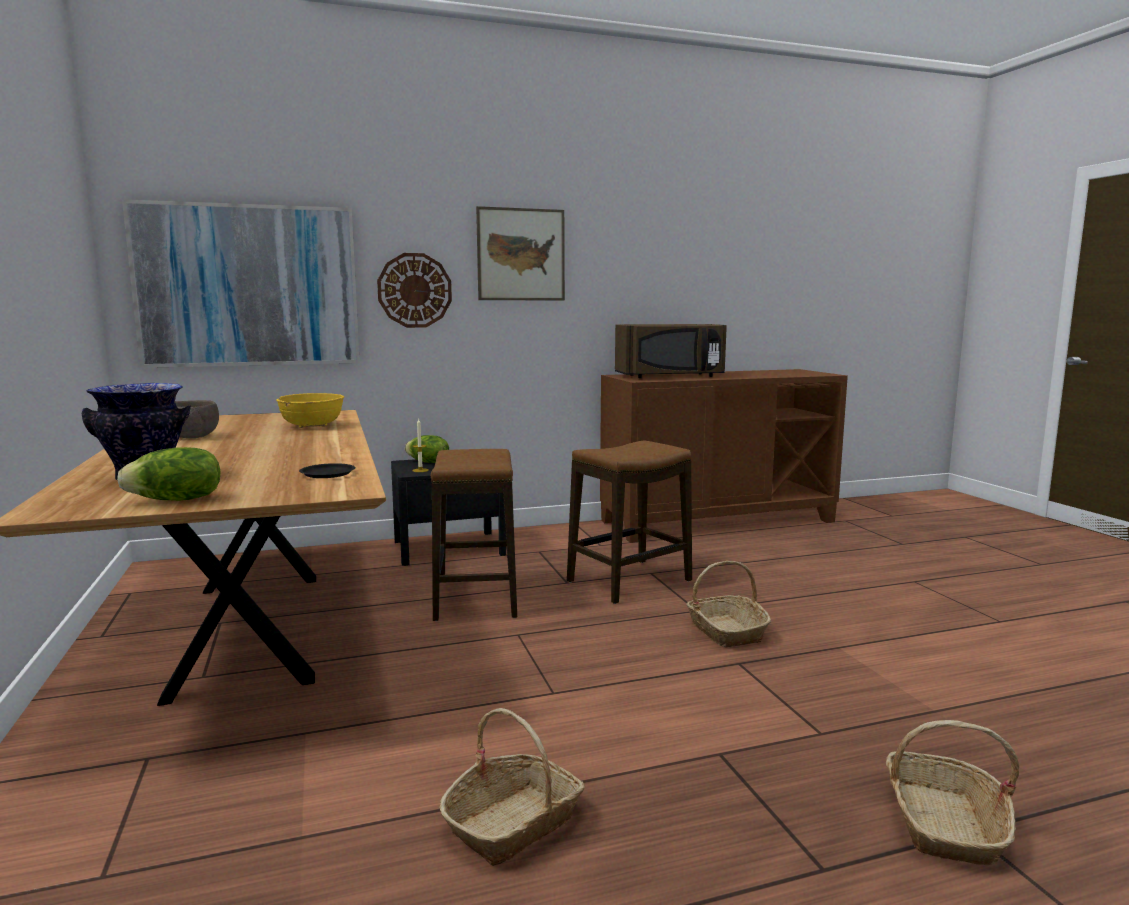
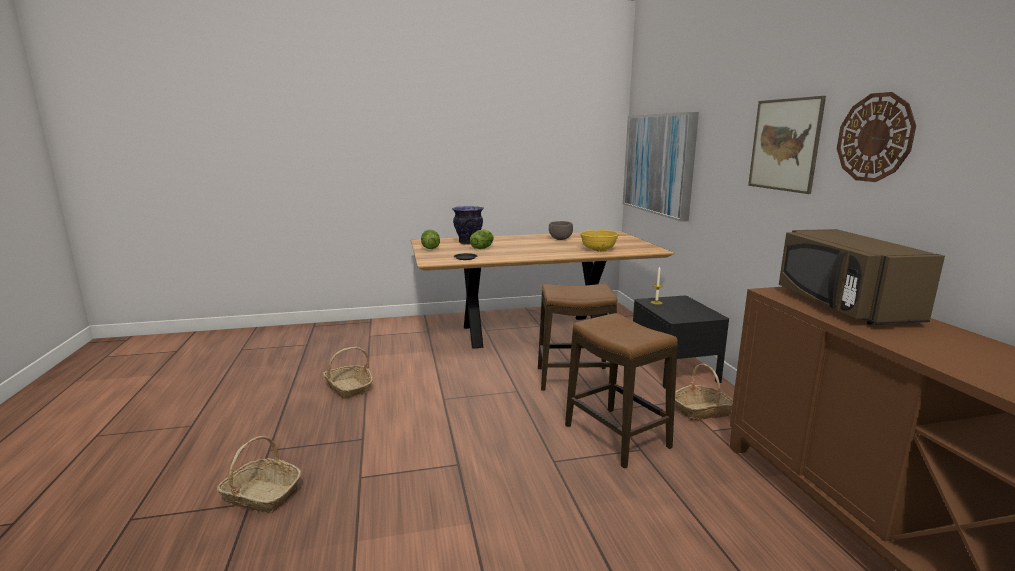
camera: 95 degrees right, 5 degrees up
wall clock [377,253,452,328] -> wall clock moved to [837,92,916,182]
lettuce [405,435,449,463] -> lettuce moved to [470,230,494,249]
basket [686,561,771,647] -> basket moved to [675,364,733,420]

